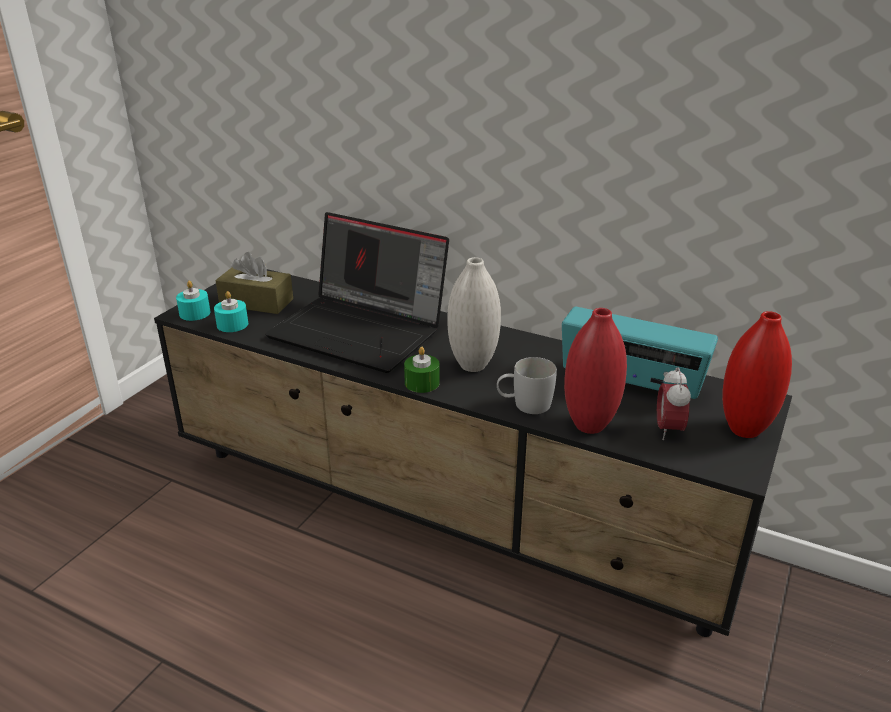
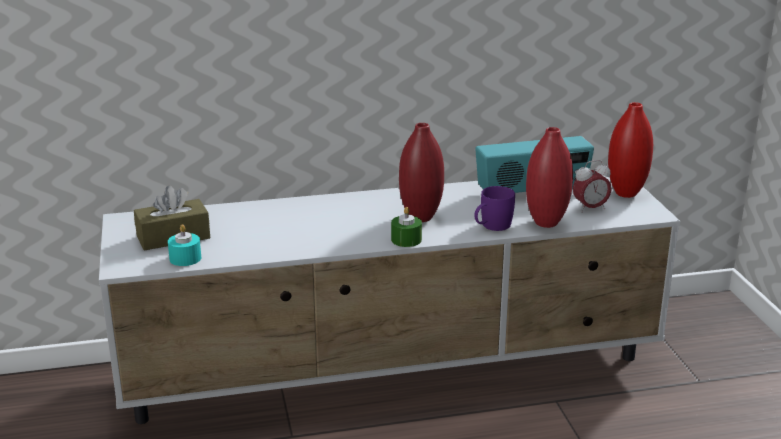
camera: 40 degrees left, 5 degrees down
black tv stand [154,269,792,637] -> white tv stand [99,175,680,424]
turquoise candle [176,281,210,321] -> none
laptop [265,212,449,373] -> none
white vase [447,257,501,372] -> red vase [399,123,444,222]
white mug [497,357,557,414] -> purple mug [475,186,515,231]
alarm clock [657,367,691,440] -> alarm clock turned 75 degrees counterclockwise [573,160,612,213]

